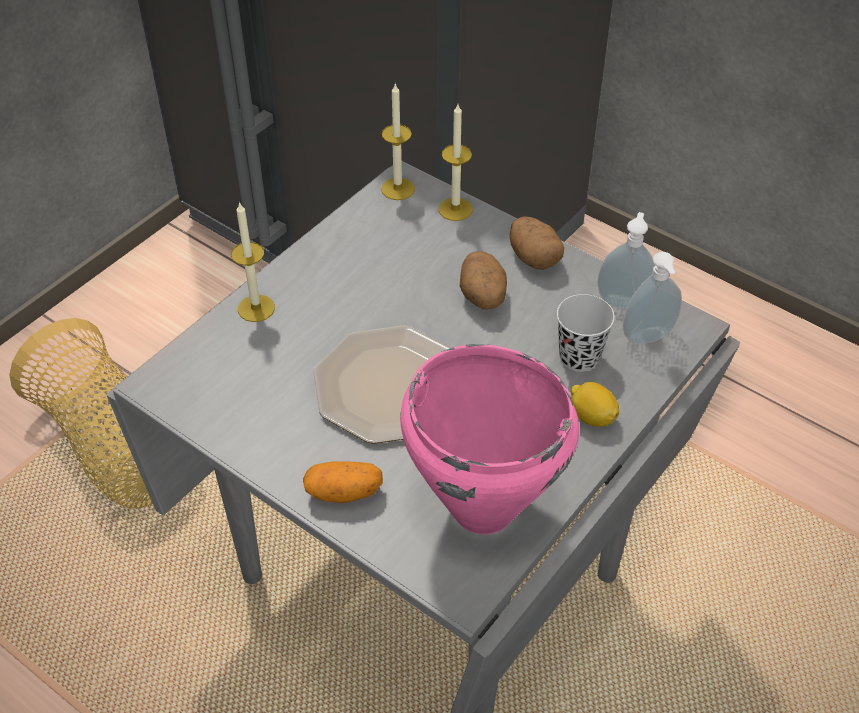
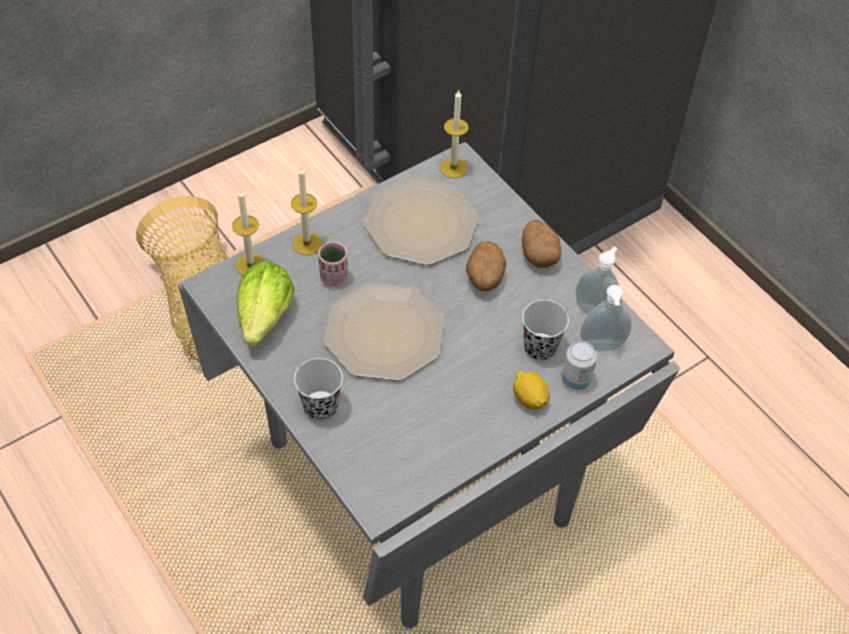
camera: 15 degrees right, 5 degrees up
potato [303,461,383,503] -> black cup [294,358,343,421]
pink cooking pot [400,344,579,535] -> none
candle [438,104,473,221] -> candle moved to [232,189,265,276]
none -> lettuce [237,261,295,346]
none -> pink cup [318,242,348,287]
none -> plate [364,178,479,265]
none -> can [562,341,597,390]

